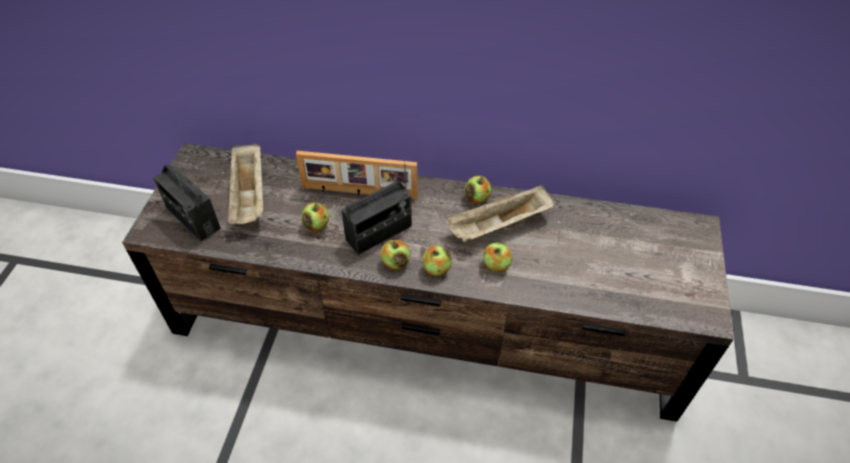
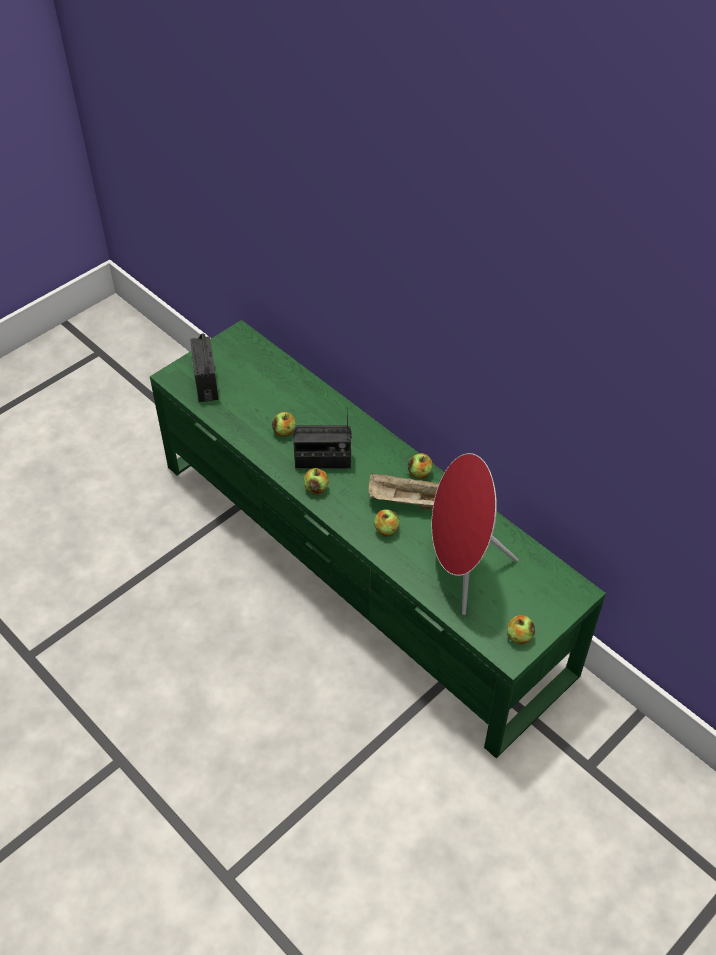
camera: 35 degrees right, 0 degrees up
brown tv stand [122,143,734,422] -> green tv stand [150,320,606,759]
beige tray [228,143,264,224] -> none
picture frame [296,151,418,200] -> none
apple [423,246,452,276] -> apple moved to [507,615,535,644]
none -> red speaker [432,453,519,615]

